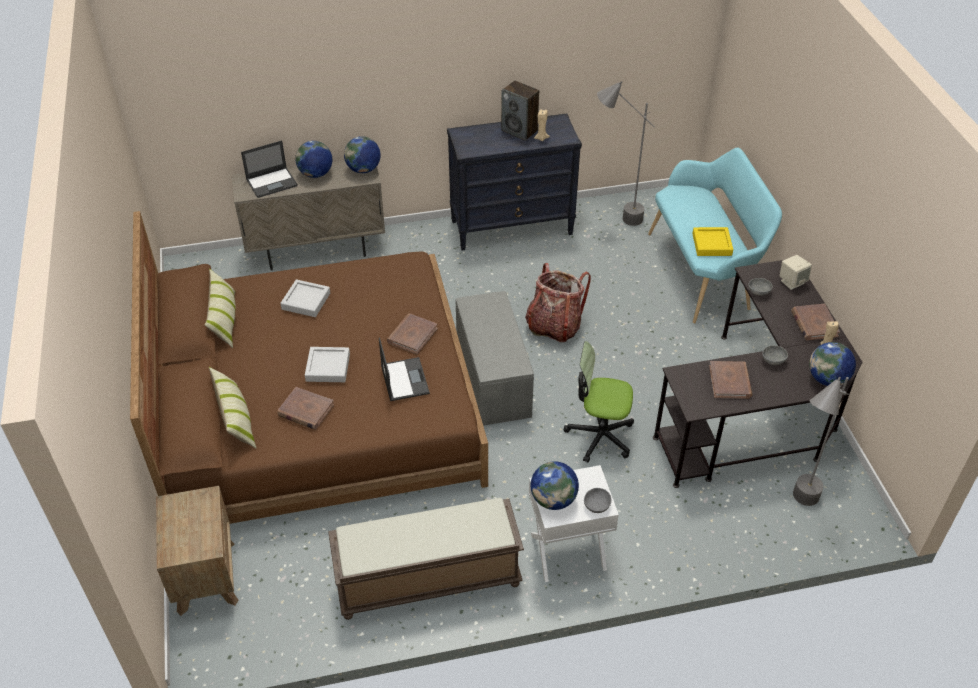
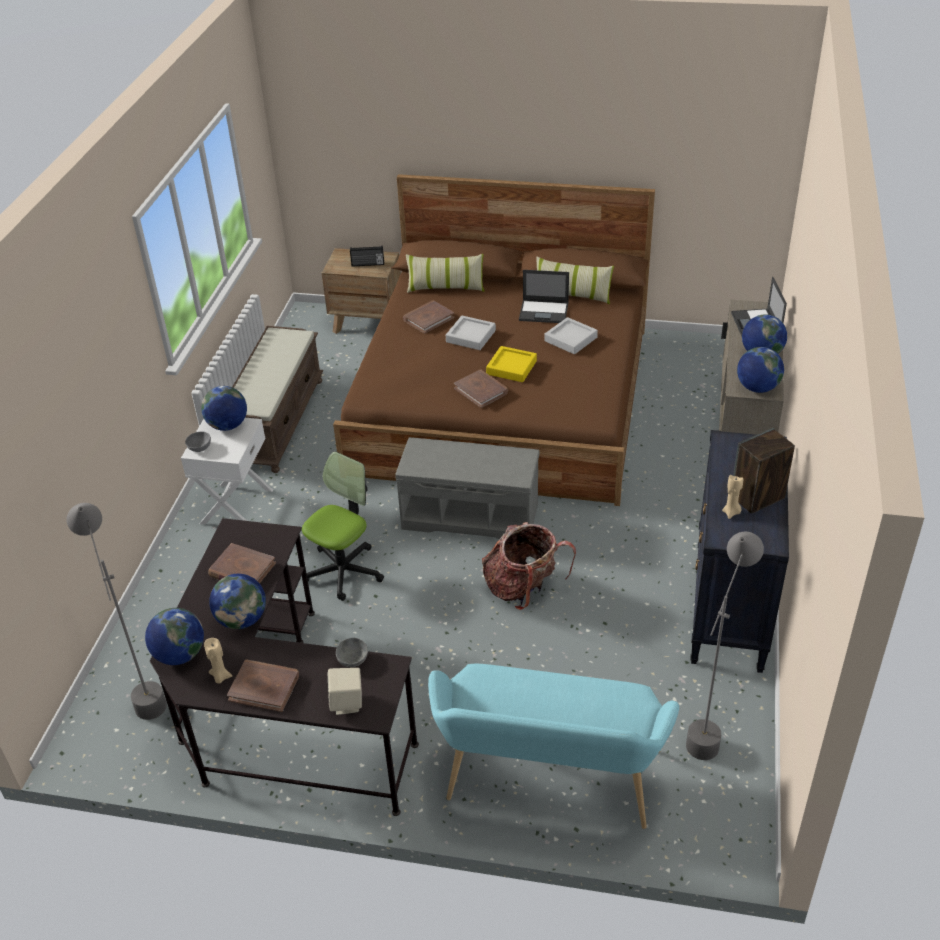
camera: 115 degrees right, 5 degrees down
laptop [379,337,430,401] -> laptop moved to [519,270,569,323]
yellow tray [692,227,733,256] -> yellow tray moved to [486,346,537,382]
grey bowl [762,345,788,365] -> globe [209,574,266,629]
none -> radio [350,246,384,267]

